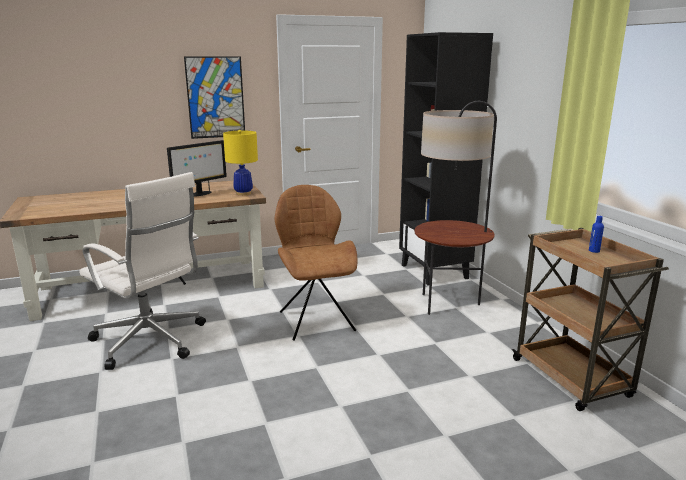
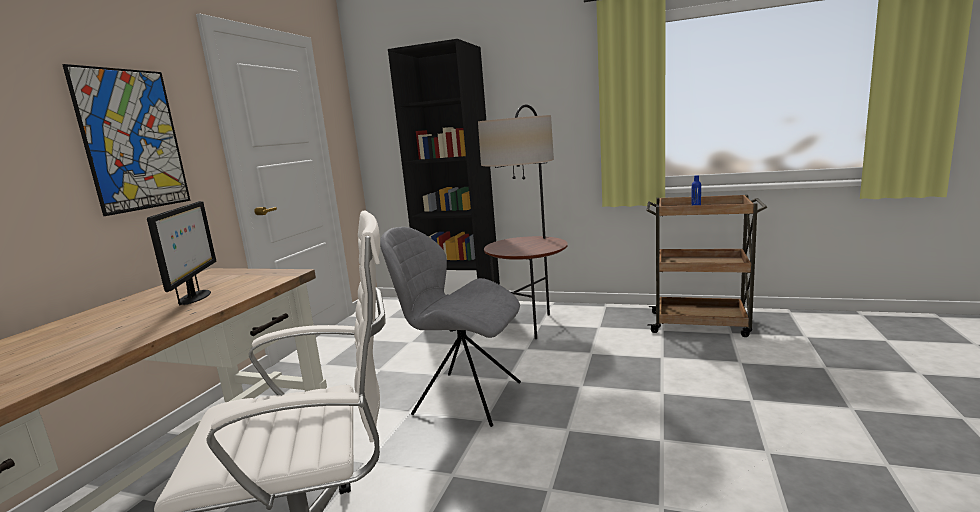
camera: 50 degrees left, 5 degrees down
yellow table lamp [223,130,258,196] -> none
brown chair [275,185,357,341] -> grey chair [380,227,521,427]

